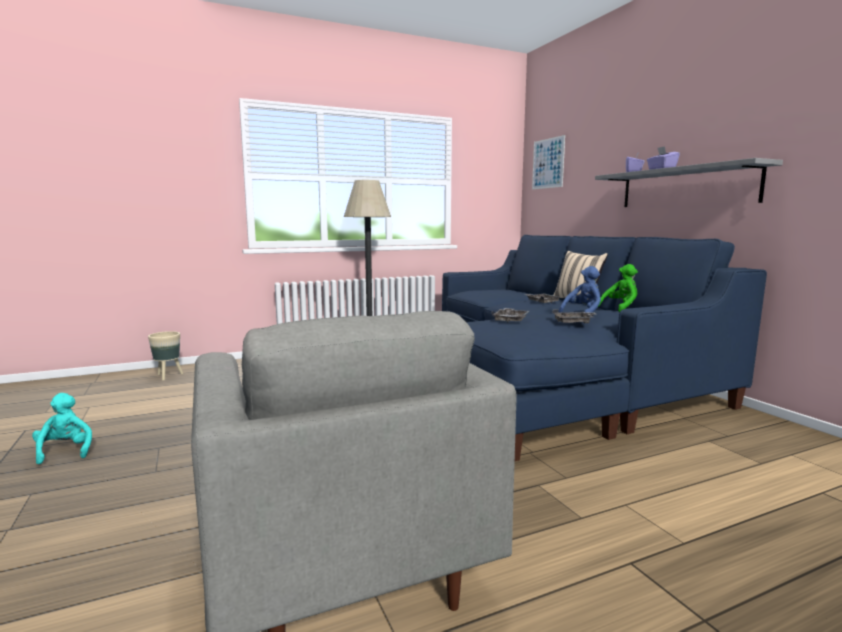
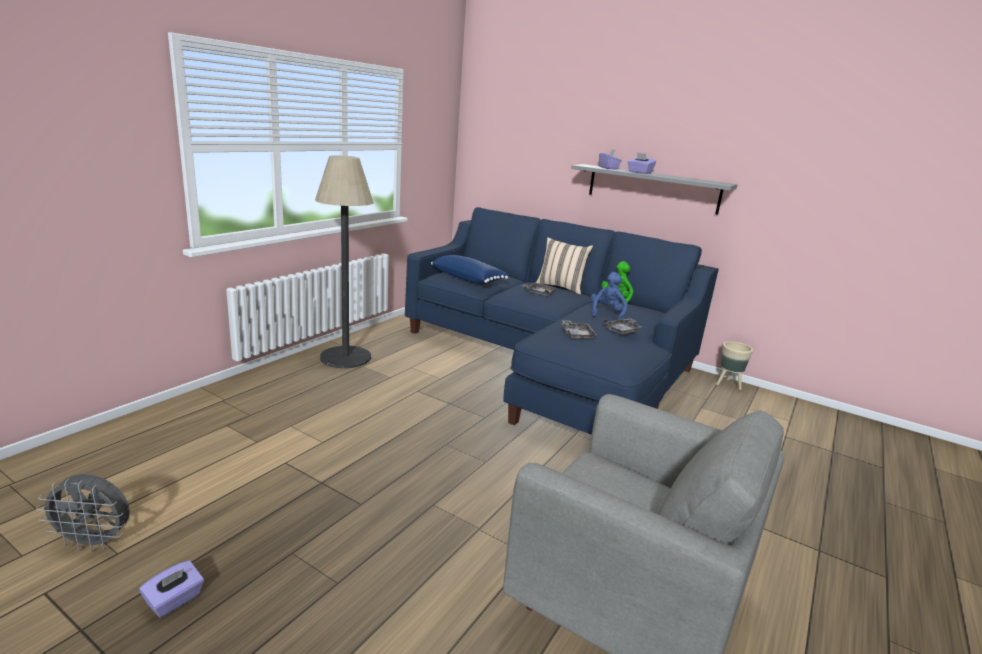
camera: 35 degrees left, 10 degrees up
turquoise plush toy [32,393,92,464] -> purple tissue box [139,560,204,618]
beige planter [148,331,183,381] -> beige planter moved to [716,341,753,390]
picture [532,135,565,190] -> none
none -> grey fan [36,474,130,552]
none -> blue pillow [431,255,508,284]

